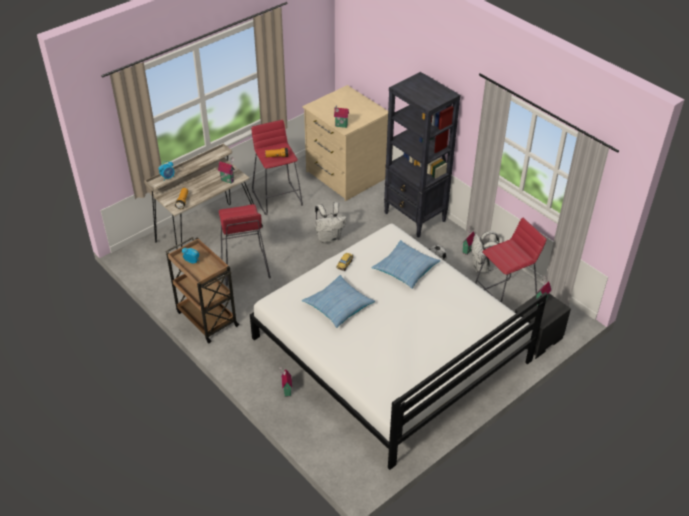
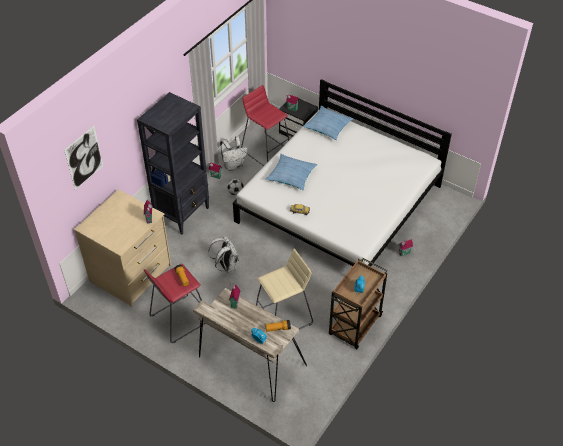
camera: 105 degrees left, 5 degrees up
red stool [219,204,271,286] -> beige stool [256,249,313,330]
pillow [302,275,375,328] -> pillow moved to [303,106,354,140]
none -> picture [64,126,103,190]

